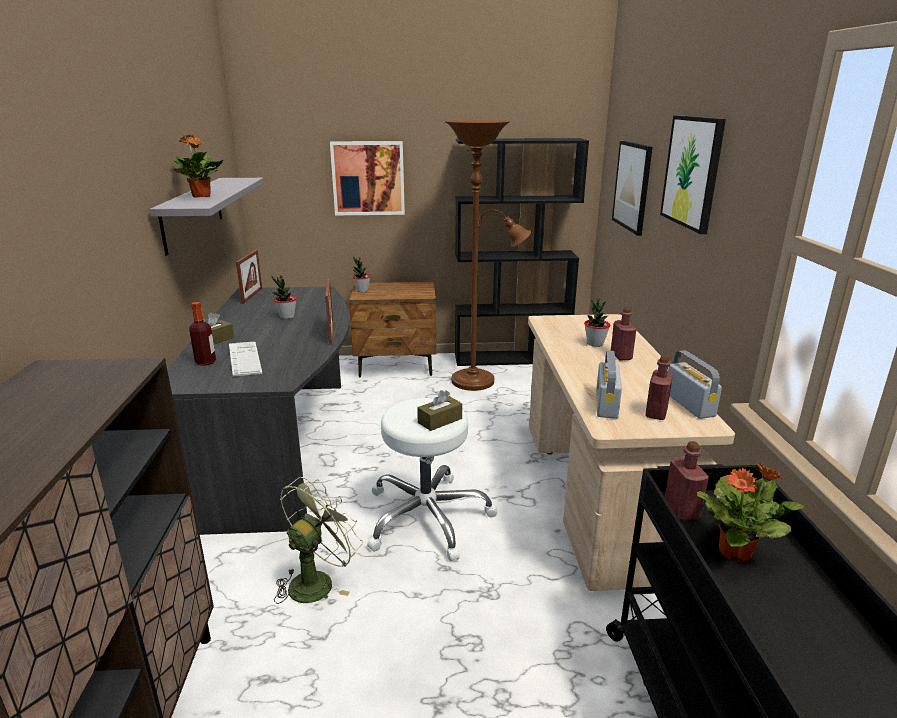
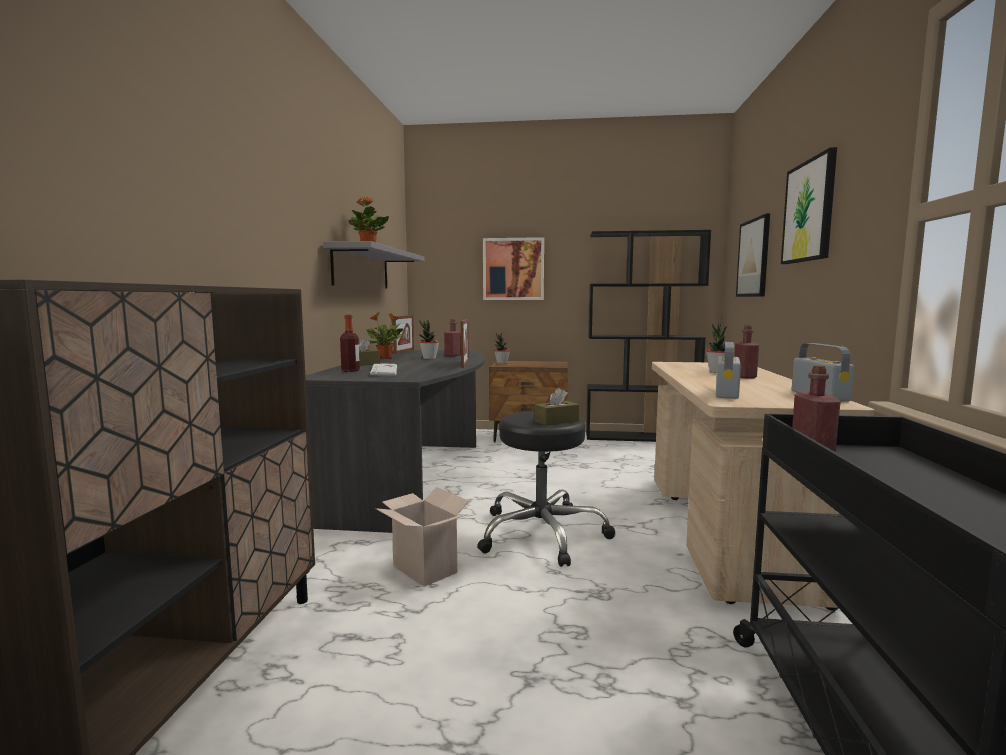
camera: 10 degrees right, 15 degrees down
green fan [274,477,363,604] -> cardboard box [375,487,469,587]
white stool [367,398,498,561] -> black stool [477,411,615,567]
brown floor lamp [445,120,532,391] -> none
red bottle [645,355,673,420] -> red bottle moved to [444,319,461,357]
potted plant [697,462,805,562] -> potted plant moved to [365,313,404,359]

